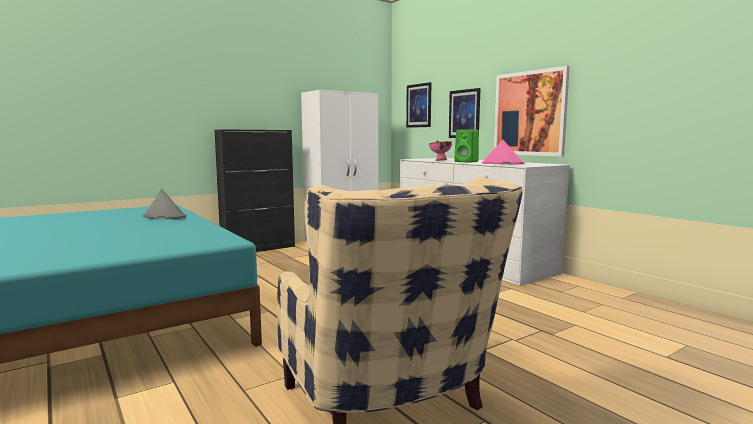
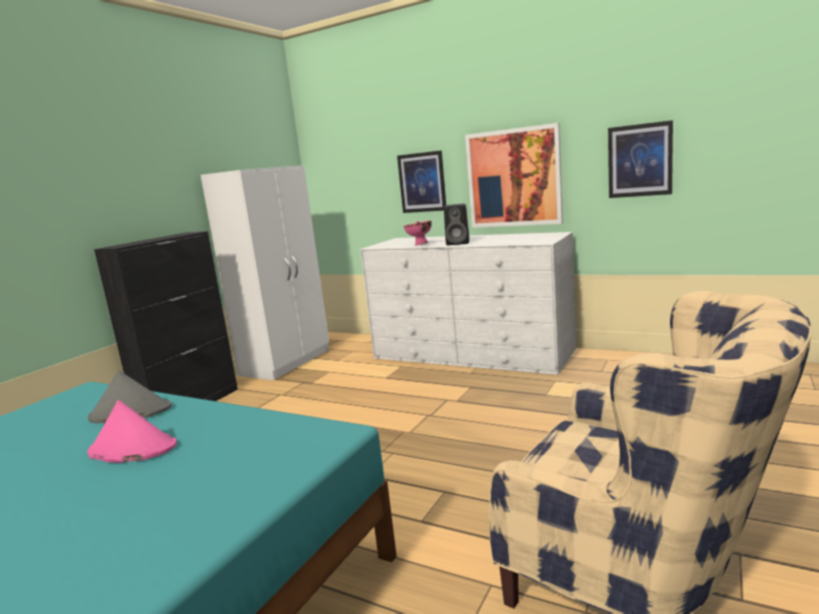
camera: 25 degrees left, 5 degrees up
picture [406,82,432,128] -> picture moved to [608,120,673,198]
green speaker [454,130,479,163] -> black speaker [444,204,469,245]
pink hat [482,139,524,164] -> pink hat moved to [87,400,177,463]

